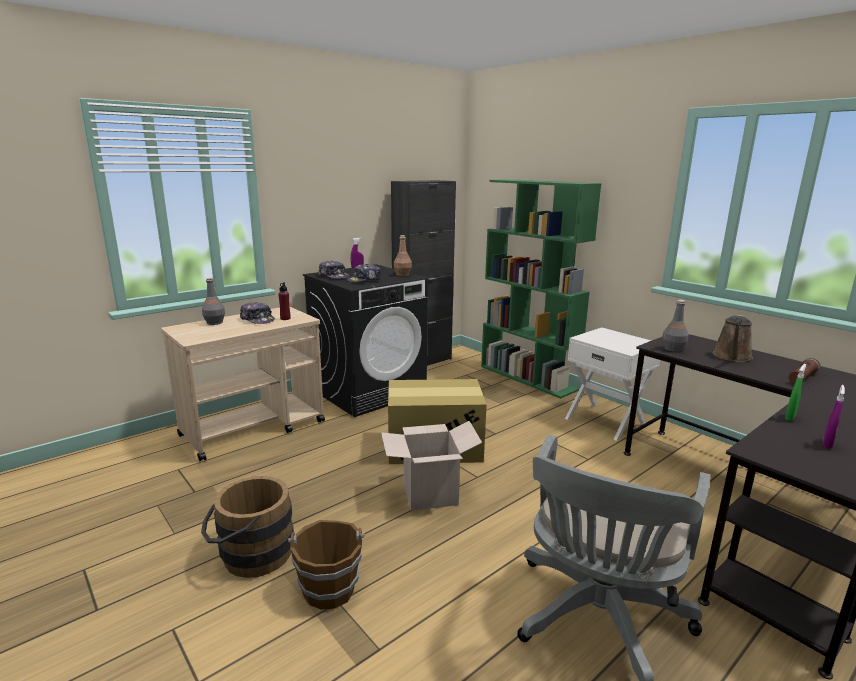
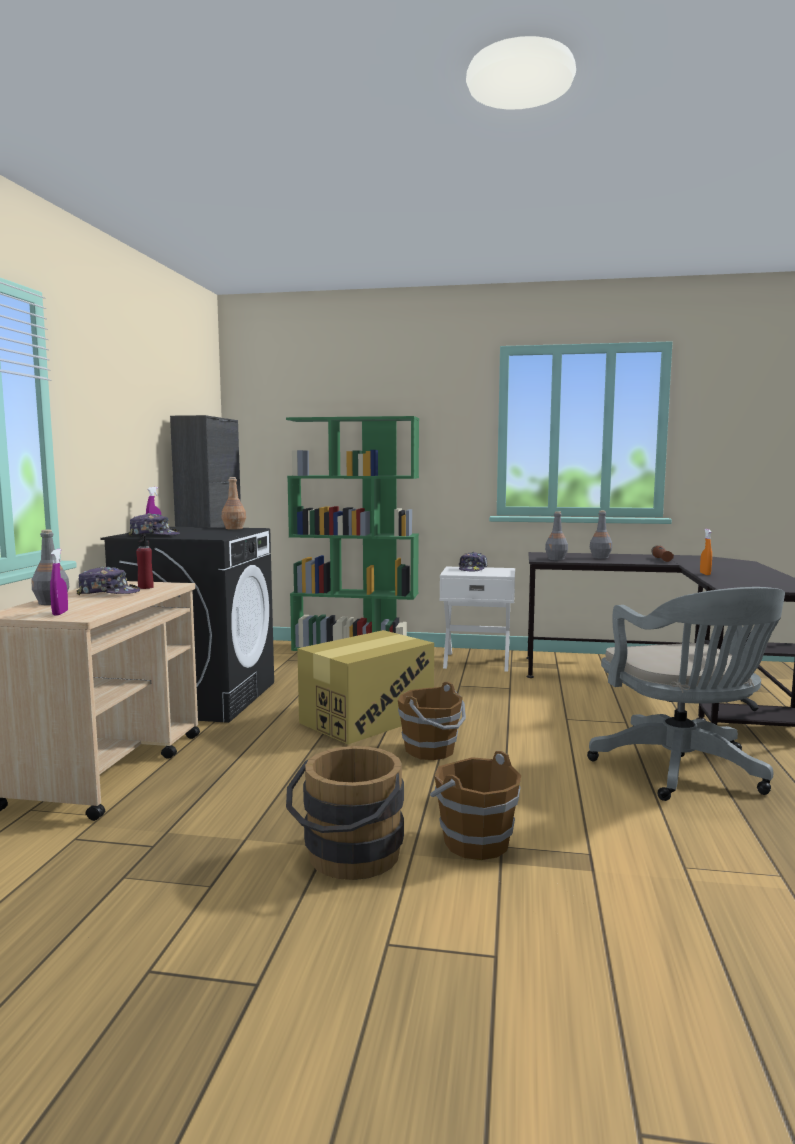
camera: 40 degrees left, 10 degrees down
cap [347,264,381,282] -> cap moved to [459,552,487,571]
cardboard box [381,421,482,510] -> brown bucket [398,682,466,760]
brown watering can [713,315,753,362] -> grey bottle [590,511,612,559]
green spray bottle [785,364,806,421] -> orange spray bottle [700,529,712,575]
purple spray bottle [823,385,845,449] -> purple spray bottle moved to [50,549,68,616]

